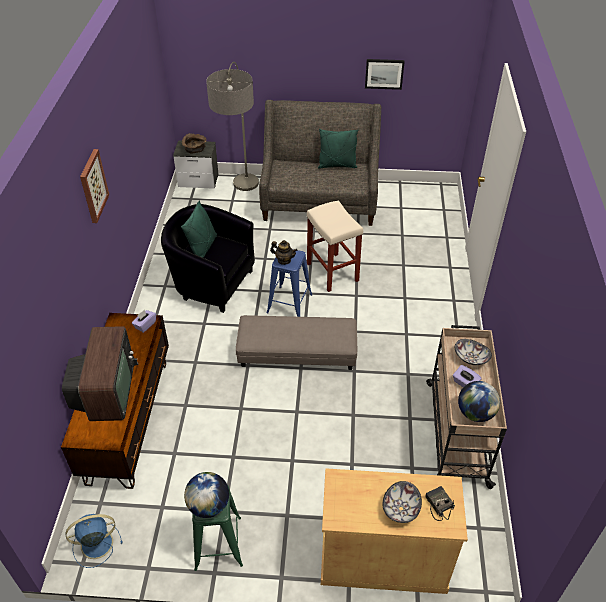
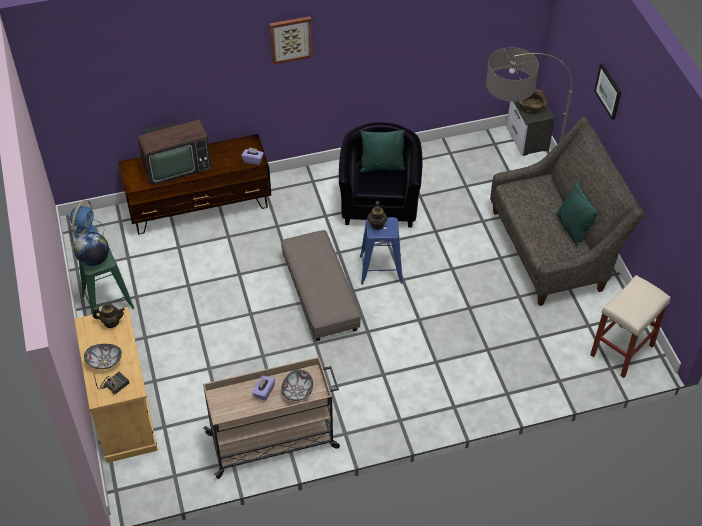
camera: 70 degrees right, 5 degrees up
blue fan [66,514,123,568] -> blue fan turned 60 degrees clockwise [69,200,105,245]
beige stool [307,200,363,292] -> beige stool moved to [590,275,671,378]
picture [365,59,405,90] -> picture moved to [594,63,621,120]
globe [458,381,500,422] -> none
none -> teapot [93,303,125,328]

